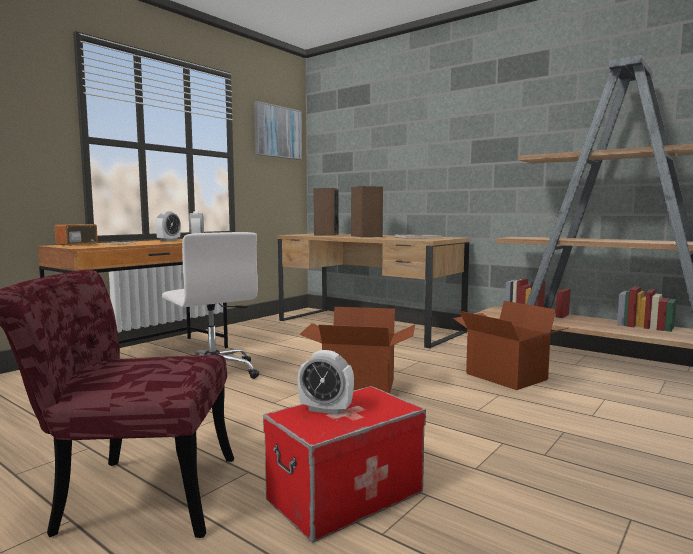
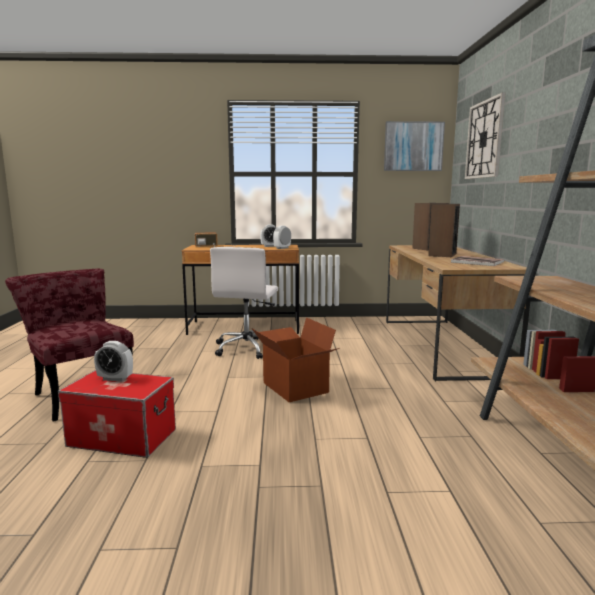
camera: 50 degrees right, 5 degrees up
alarm clock [298,350,354,415] -> alarm clock turned 60 degrees counterclockwise [94,341,133,381]
cardboard box [453,301,570,390] -> none
none -> wall clock [465,93,505,179]

